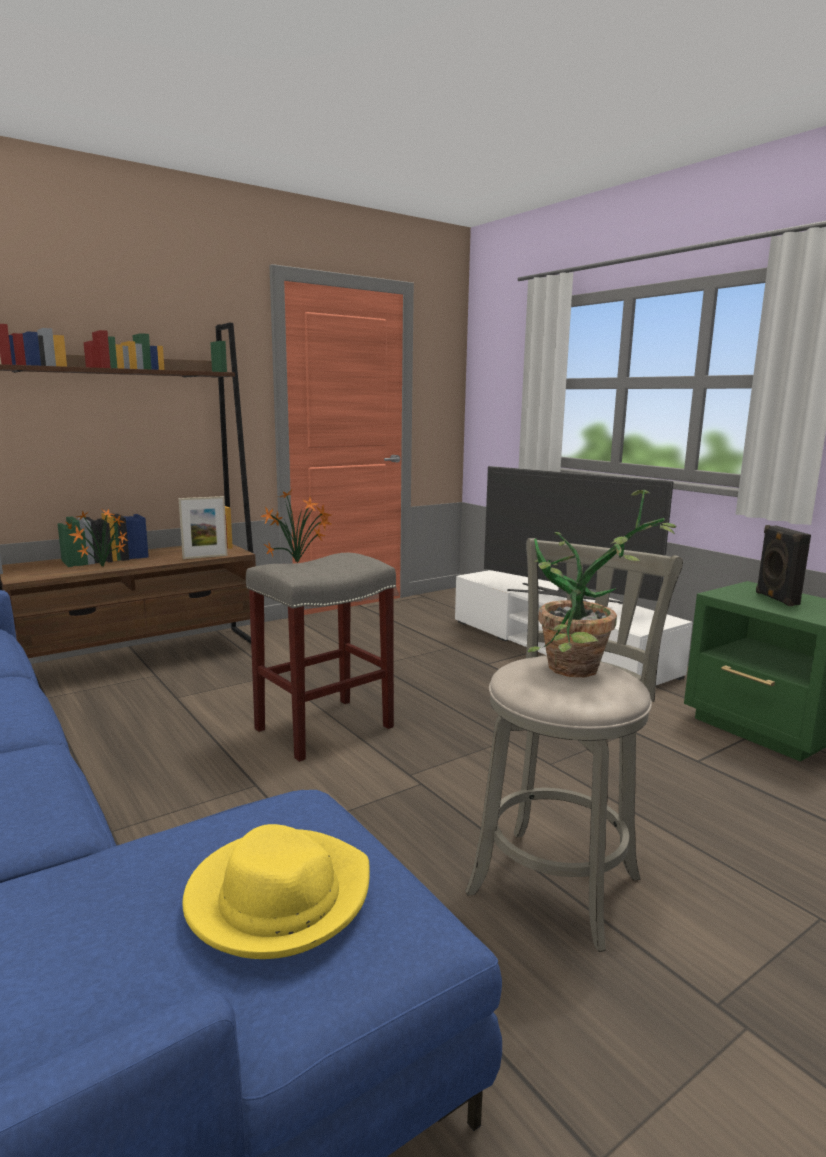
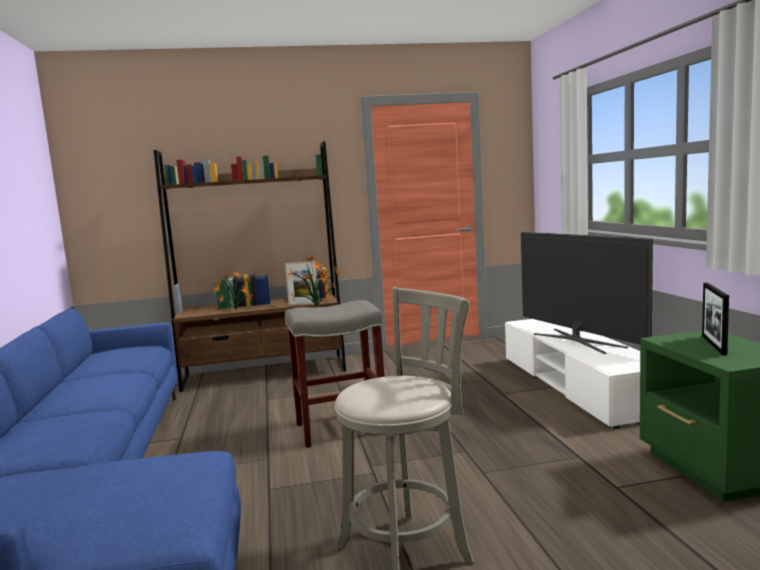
camera: 25 degrees right, 5 degrees down
yellow hat [182,824,370,959] -> none
potted plant [528,489,677,677] -> none
black speaker [756,525,811,606] -> picture frame [702,283,729,355]

